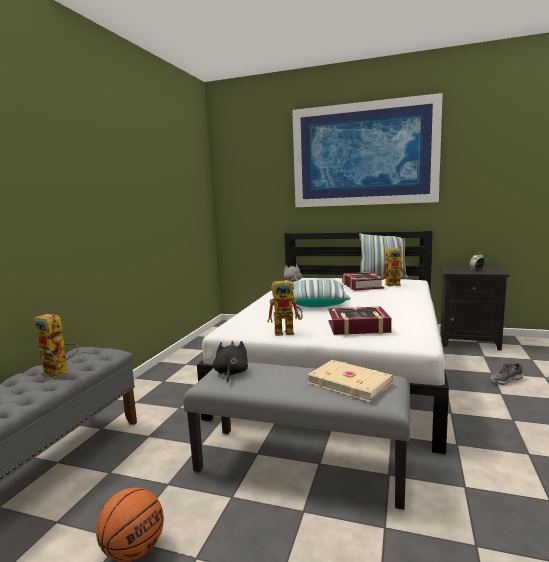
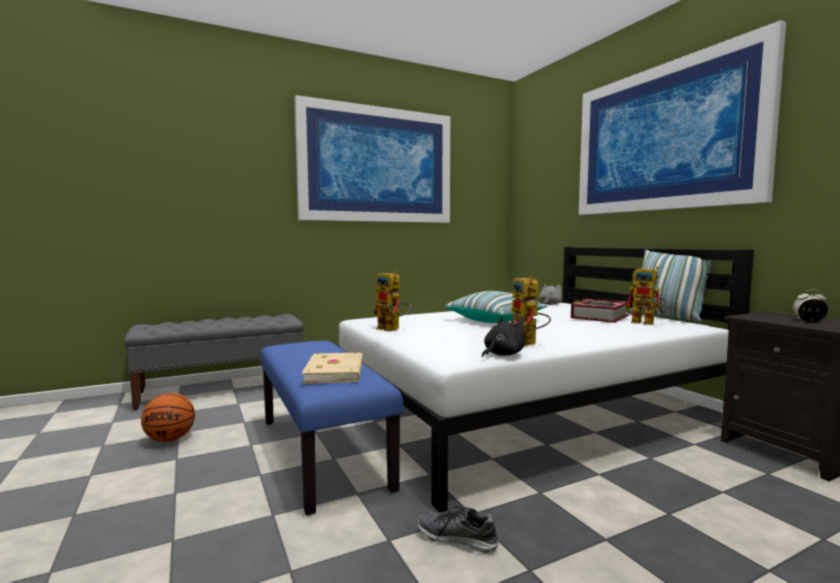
camera: 45 degrees right, 5 degrees down
toy robot [34,314,79,378] -> toy robot moved to [511,276,551,346]
grey bench [183,363,410,510] -> blue bench [260,341,404,515]
black plush toy [213,340,248,383] -> black plush toy moved to [482,318,525,357]
book [328,307,392,335] -> none
shoe [489,362,523,385] -> shoe moved to [418,507,499,554]
none -> picture [294,95,450,223]

